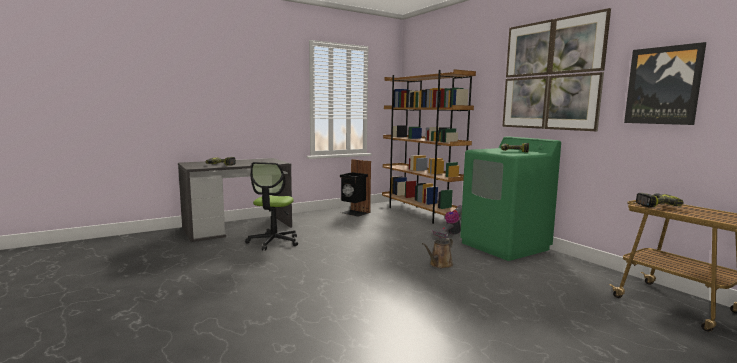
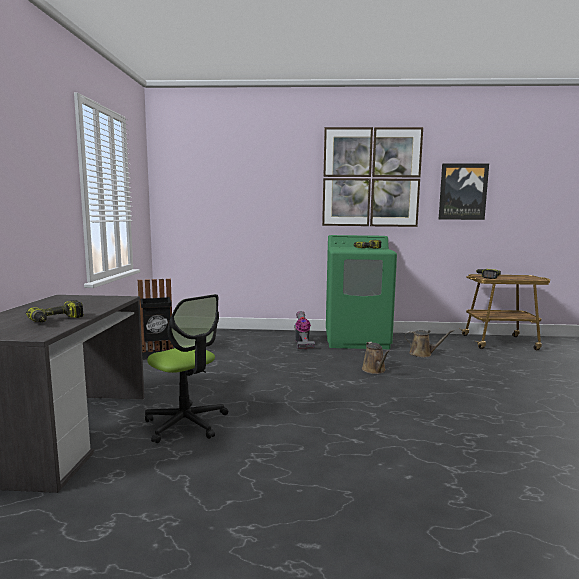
camera: 55 degrees left, 0 degrees up
brown bookcase [382,69,476,224] -> none
none -> brown watering can [405,330,454,357]

